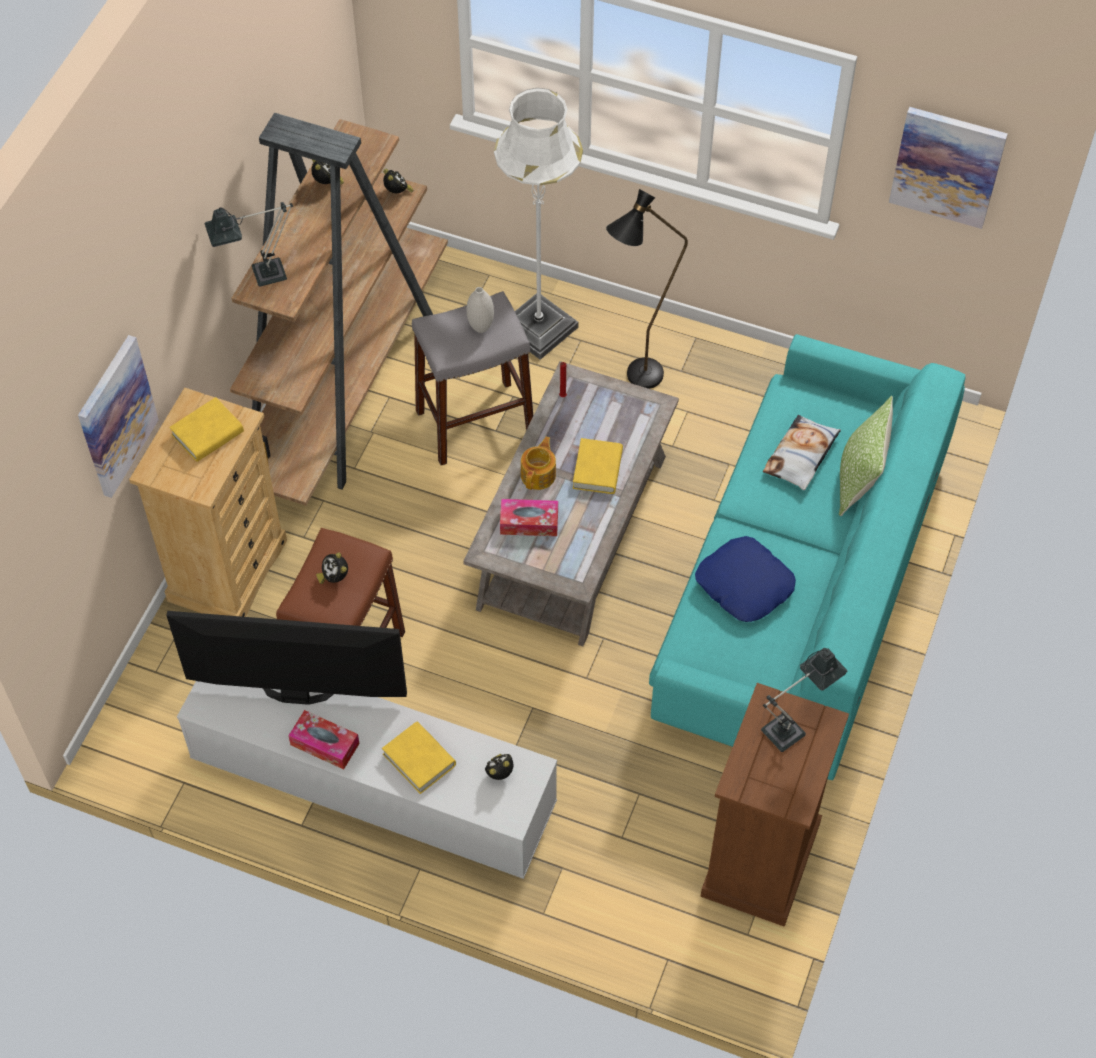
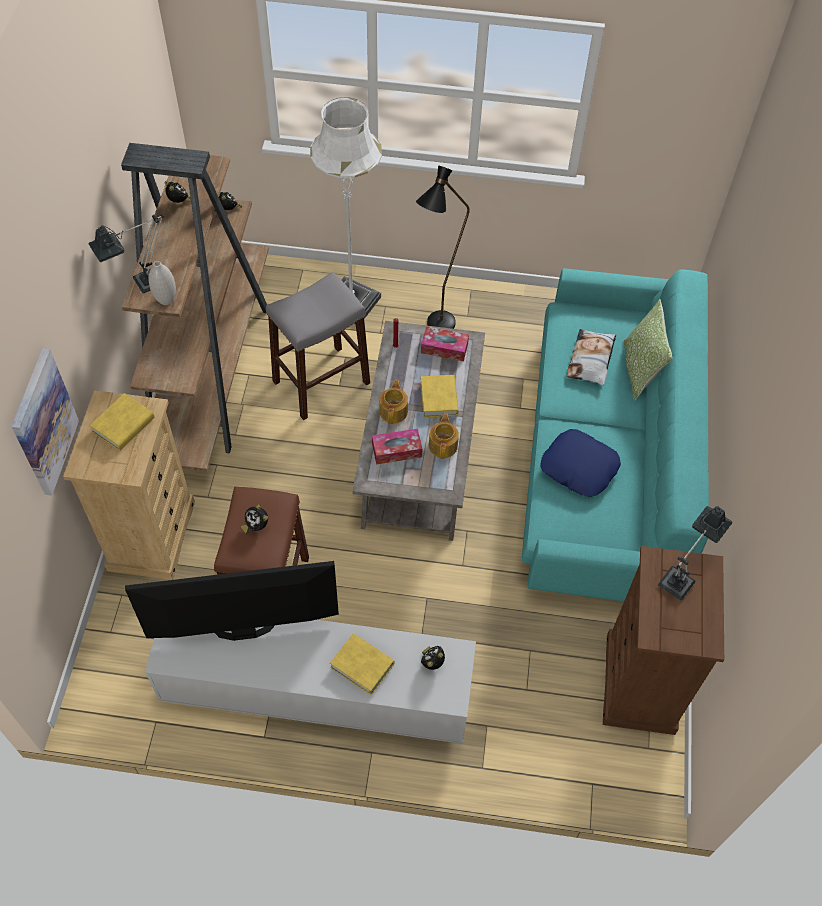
camera: 15 degrees left, 0 degrees up
tissue box [288,710,360,769] -> tissue box moved to [421,326,469,361]
white vase [467,287,494,333] -> white vase moved to [148,261,176,305]
picture [889,107,1008,229] -> none
none -> teapot [429,413,459,459]

